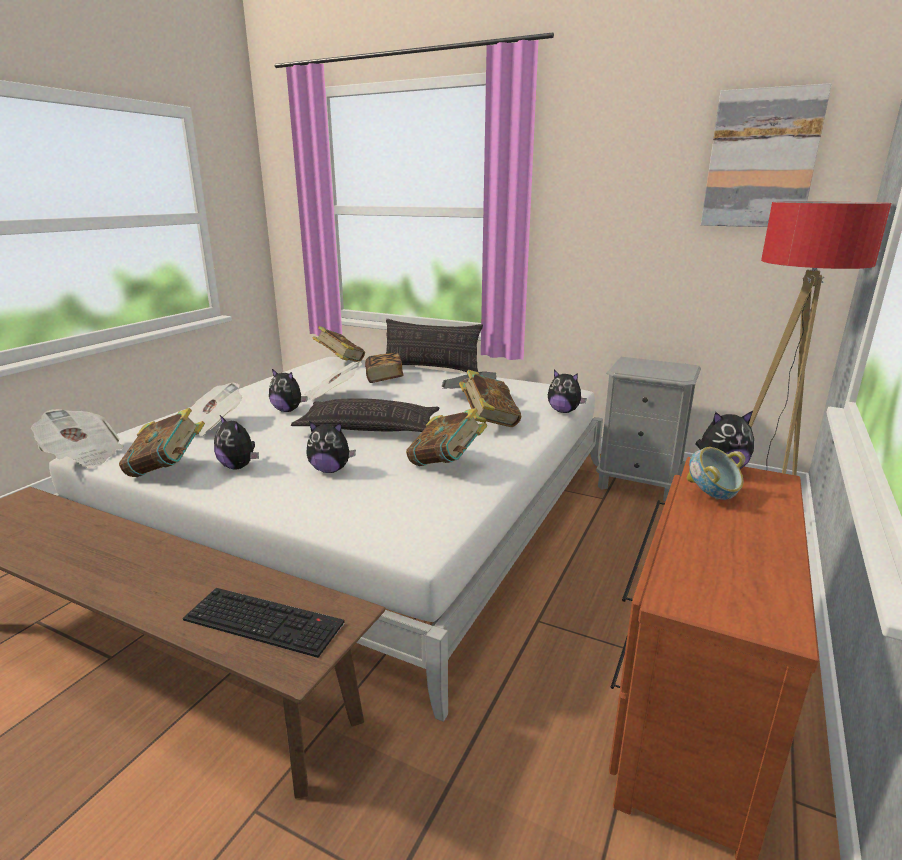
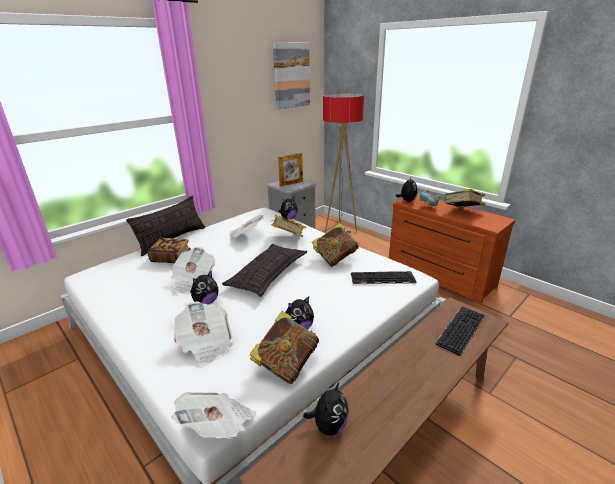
camera: 70 degrees left, 5 degrees up
plush toy [306,421,356,473] -> plush toy moved to [303,382,349,436]
book [312,326,365,362] -> book moved to [444,189,486,208]
none -> picture frame [278,153,303,187]
none -> keyboard [351,271,416,284]

